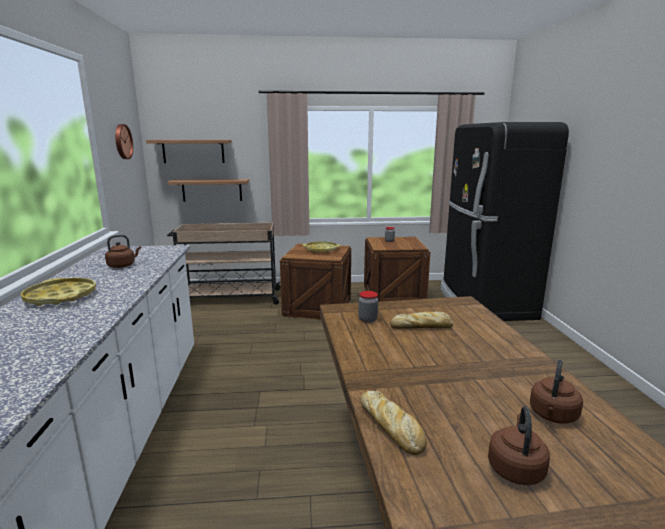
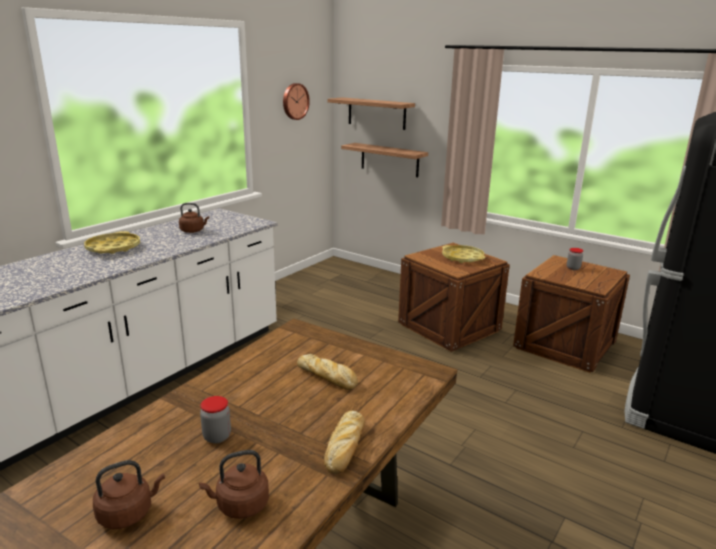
camera: 40 degrees right, 5 degrees up
beige cart [167,223,281,305] -> none
jar [358,291,378,323] -> jar moved to [200,396,231,443]
bread [360,391,427,455] -> bread moved to [324,411,365,474]

